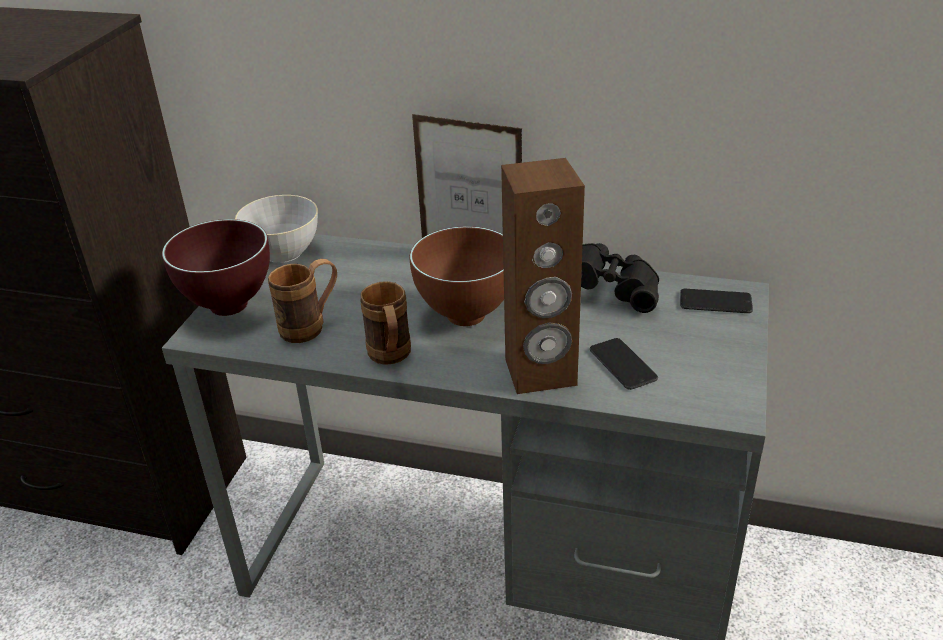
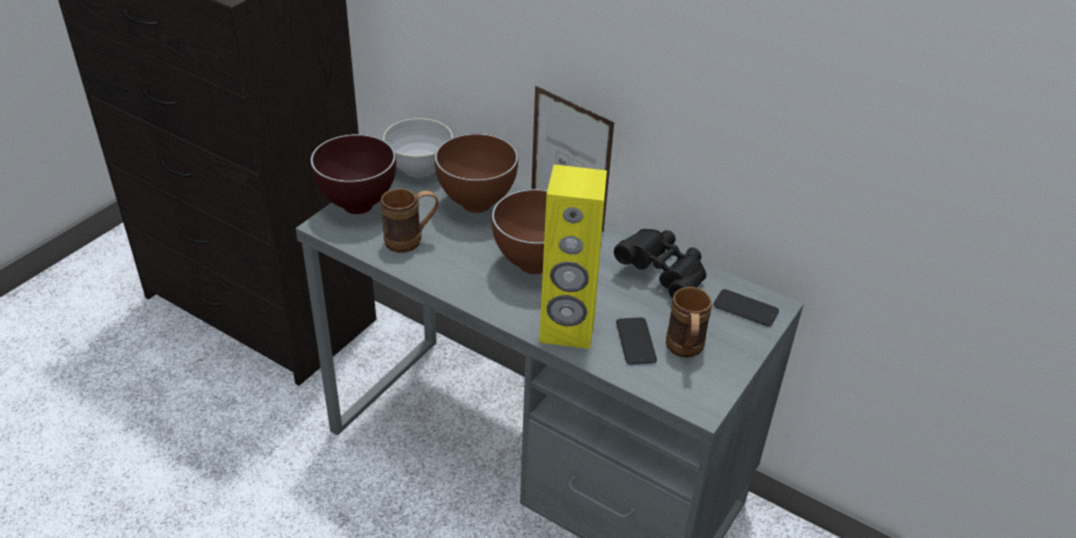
camera: 15 degrees right, 5 degrees up
brown mug [360,281,411,365] -> brown mug moved to [666,287,712,358]
brown speaker [501,158,585,394] -> yellow speaker [539,165,607,349]
none -> brown bowl [435,134,518,213]

